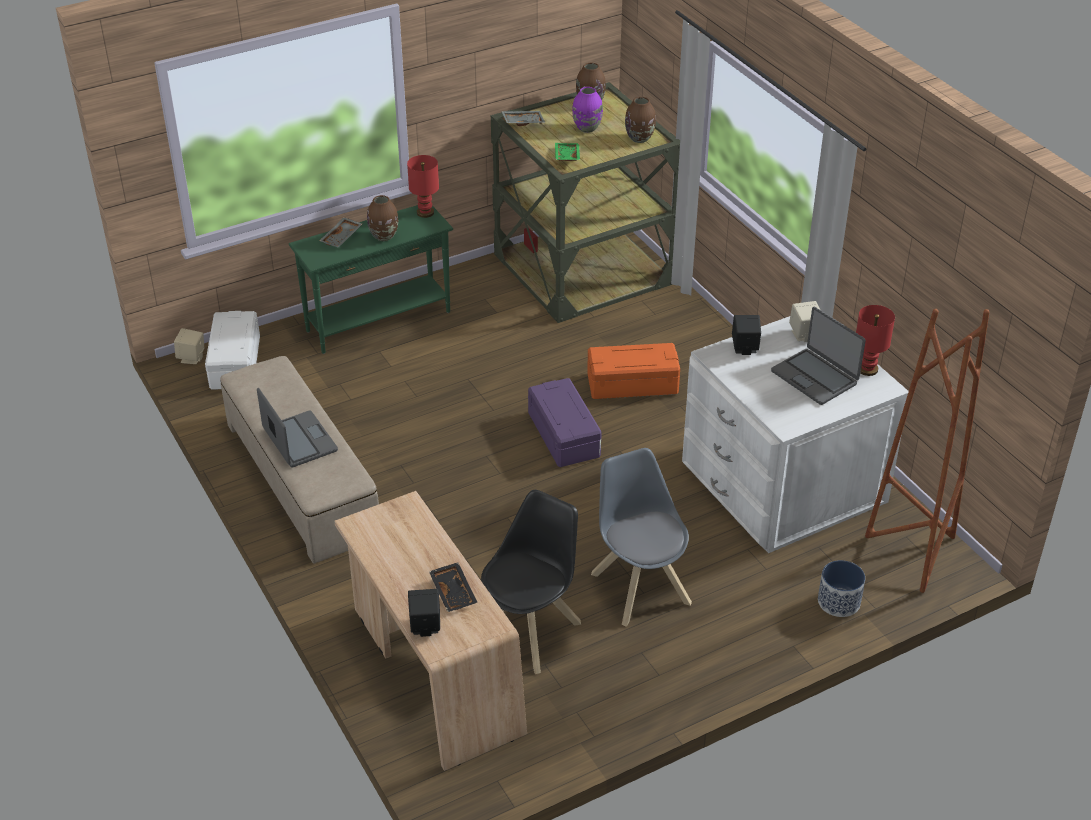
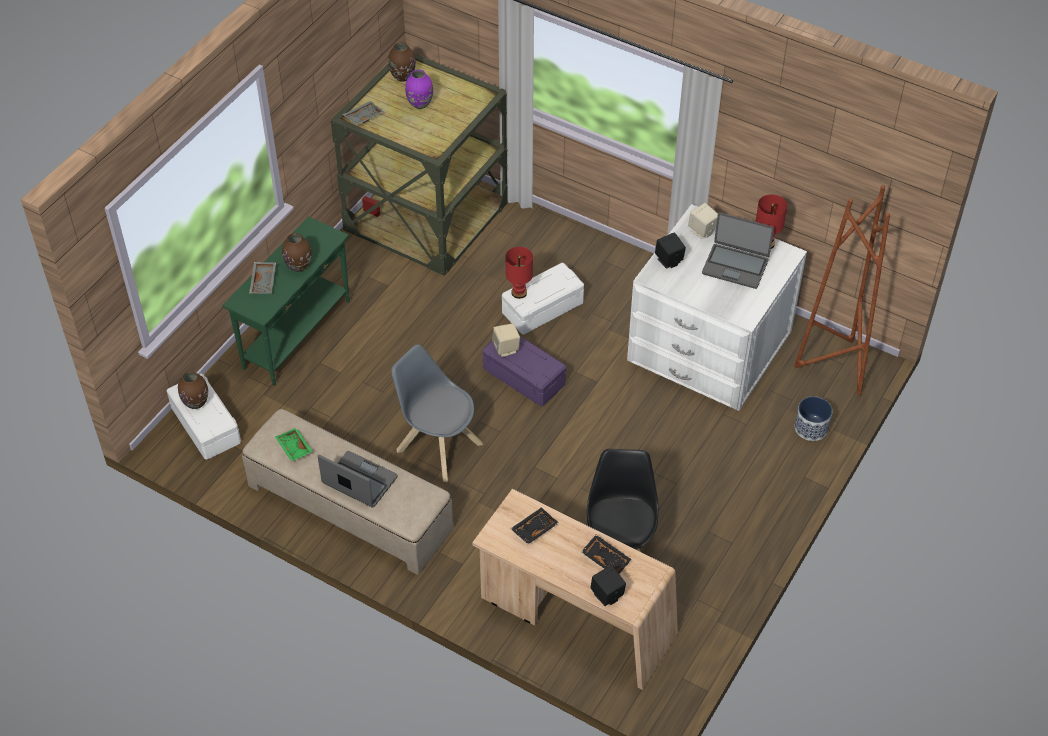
camera: 30 degrees left, 10 degrees up
beige speaker [174,328,204,364] -> beige speaker moved to [492,324,520,357]
red table lamp [407,155,439,218] -> red table lamp moved to [505,247,533,299]
green tray [555,143,580,161] -> green tray moved to [275,428,313,461]
orange storage box [587,343,680,399] -> white storage box [502,263,584,334]
grey chair [591,448,692,627] -> grey chair moved to [392,344,483,482]
brown vase [625,97,656,143] -> brown vase moved to [178,371,208,409]
none -> black tray [510,507,559,544]

